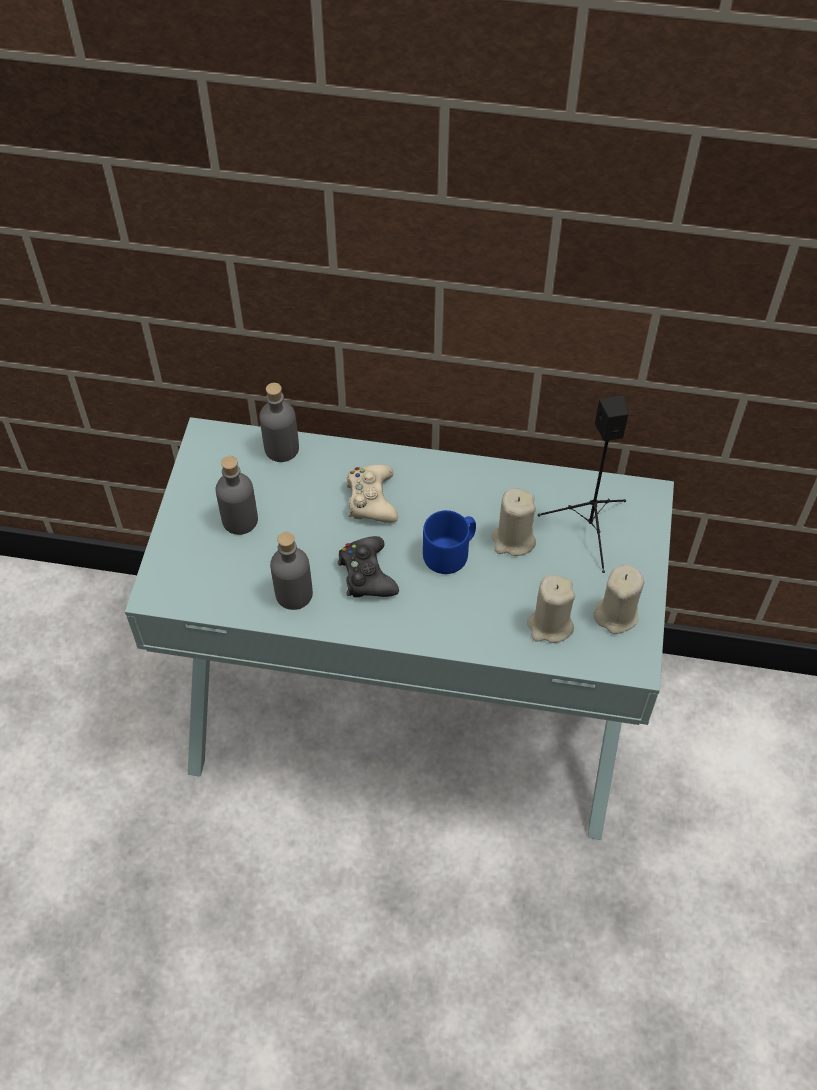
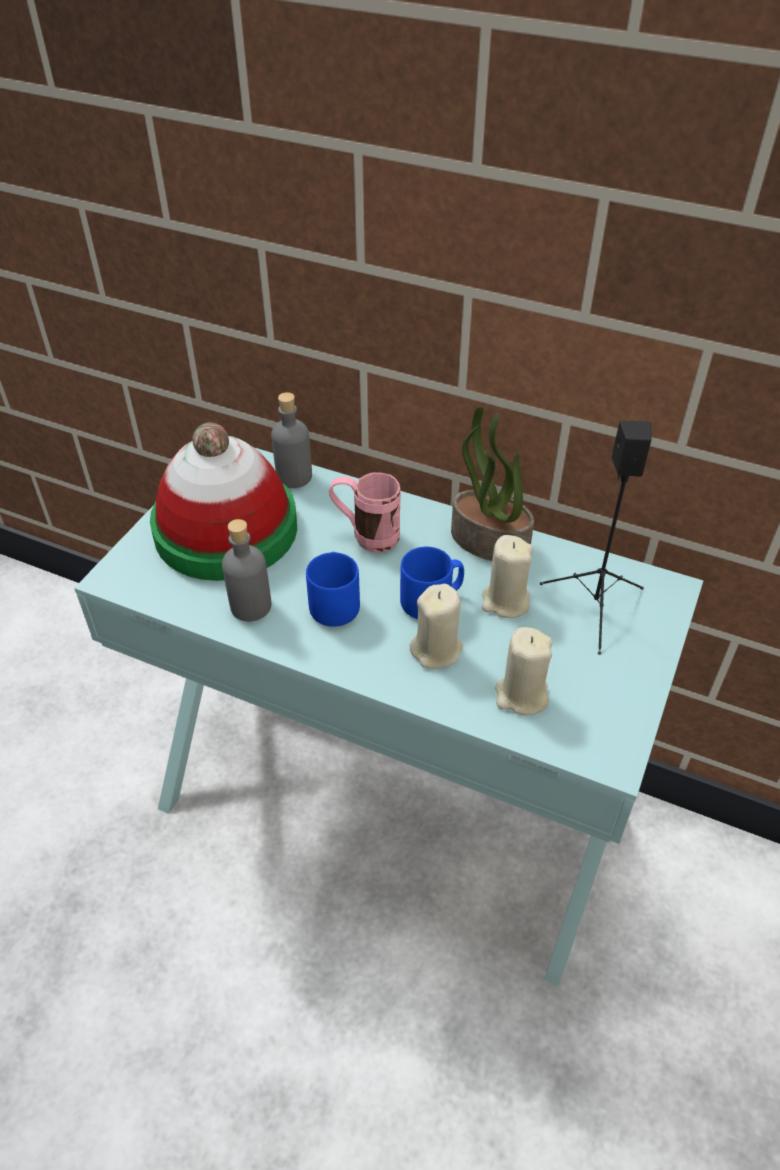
camera: 15 degrees right, 10 degrees down
grey bottle [216,456,258,535] -> hat [150,422,297,581]
black game controller [338,536,399,597] -> blue mug [306,552,360,627]
beige game controller [346,465,398,523] -> pink mug [329,472,401,553]
beige candle [594,564,644,634] -> beige candle moved to [410,584,463,669]
none -> potted plant [451,407,534,561]

